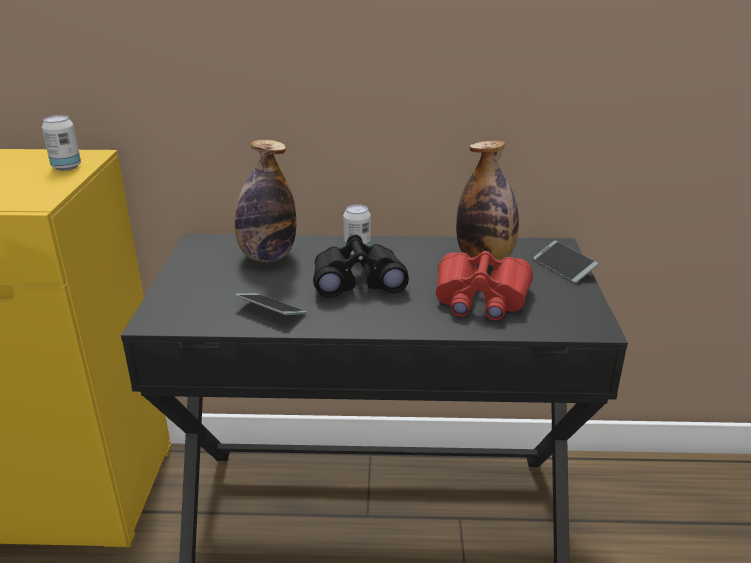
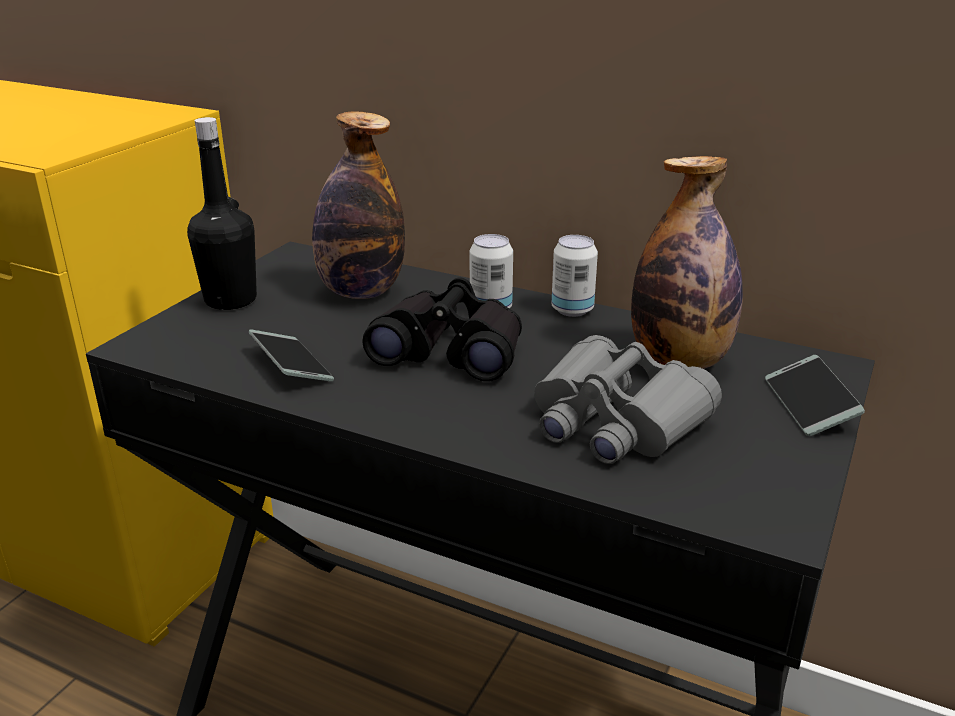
camera: 25 degrees right, 0 degrees up
can [42,115,81,171] -> can moved to [551,235,598,317]
red binoculars [436,251,533,320] -> grey binoculars [534,335,722,464]
none -> black bottle [187,117,257,310]

